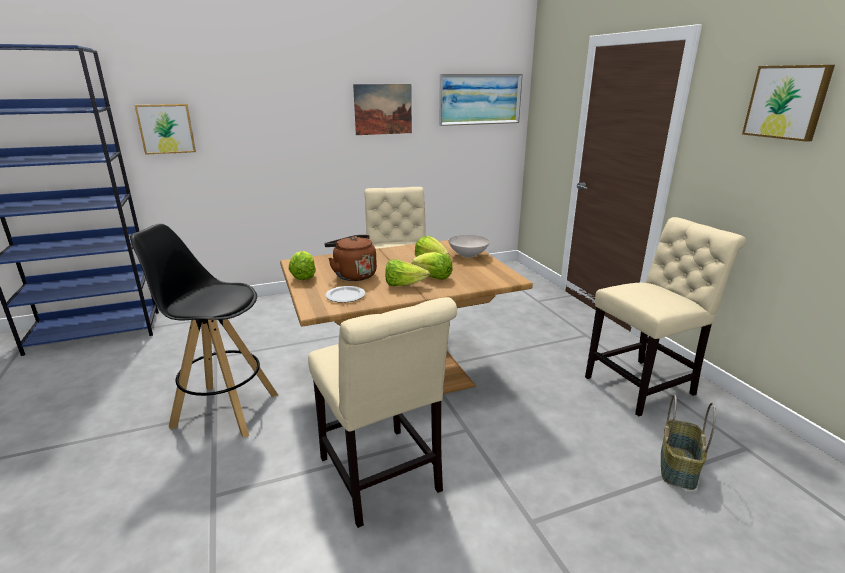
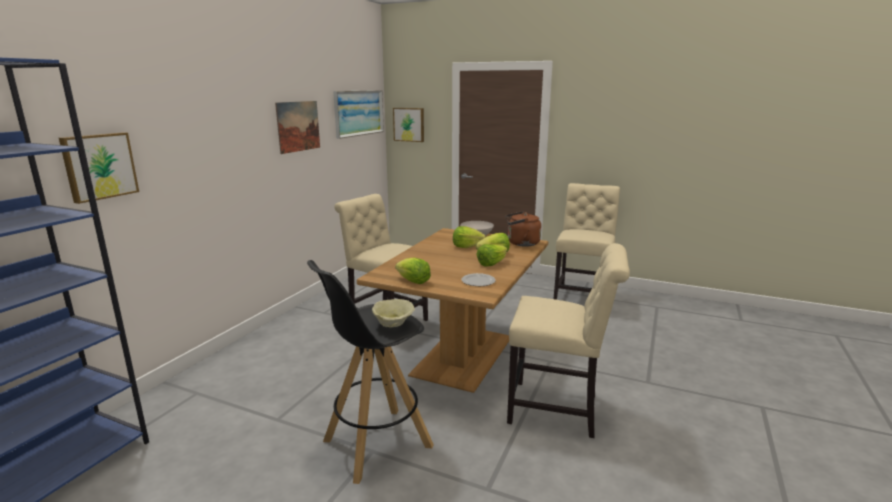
camera: 45 degrees left, 5 degrees down
brown kettle [324,235,377,281] -> brown kettle moved to [505,211,541,247]
basket [661,394,716,490] -> none
picture [742,65,835,142] -> picture moved to [393,108,424,142]
none -> beige bowl [372,299,415,327]

